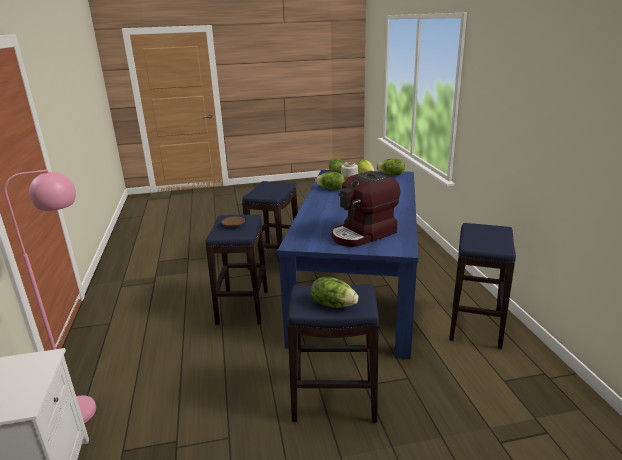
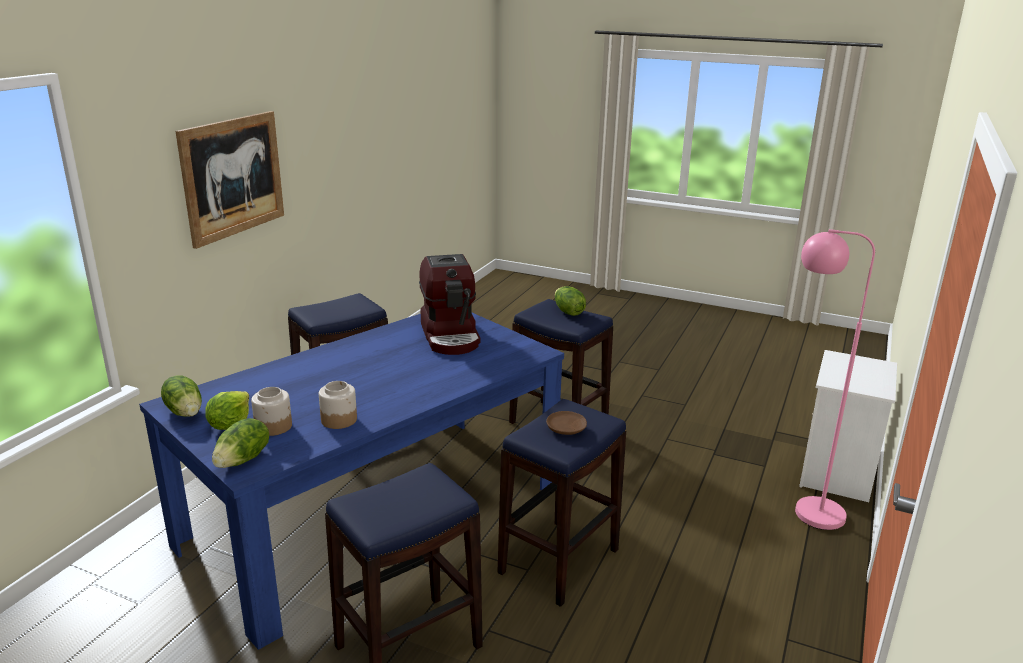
camera: 145 degrees left, 0 degrees up
lettuce [315,172,345,190] -> jar [319,381,357,429]
coffee machine [332,171,400,247] -> coffee machine turned 75 degrees clockwise [419,254,480,355]
none -> picture [175,111,284,249]

